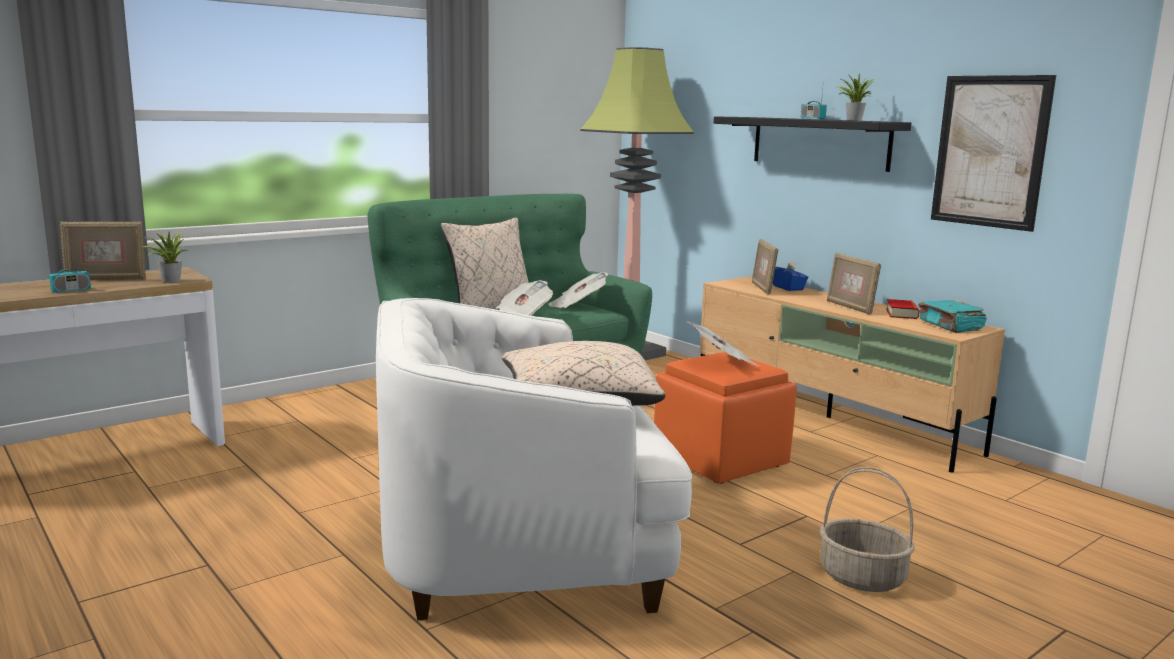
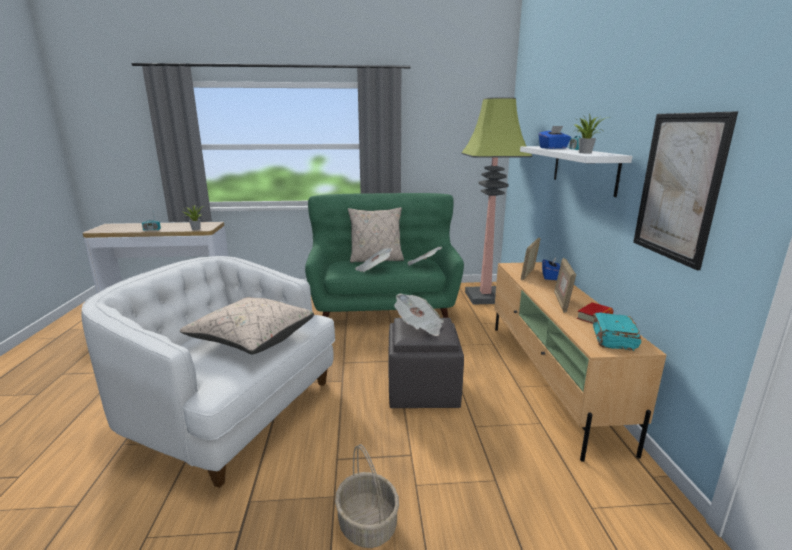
camera: 35 degrees right, 5 degrees up
picture frame [60,221,146,280] -> none
orange ottoman [654,352,797,484] -> grey ottoman [388,318,464,408]
black shelf [714,116,912,172] -> white shelf [520,146,632,197]
none -> blue tissue box [539,126,571,149]

